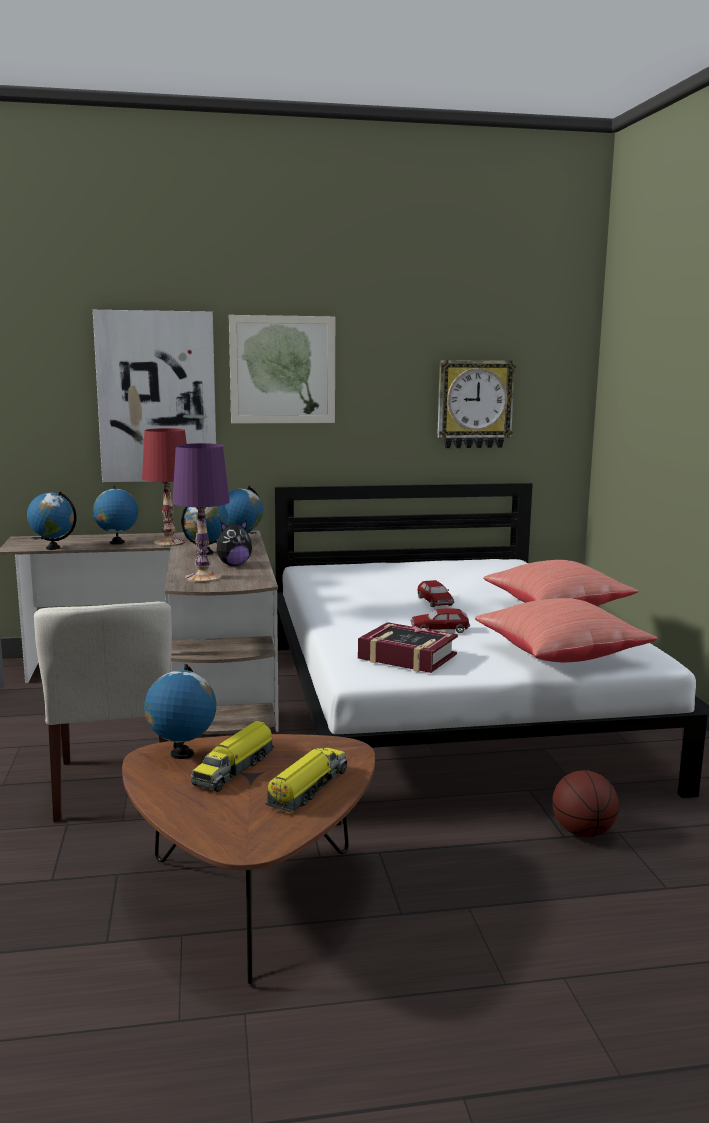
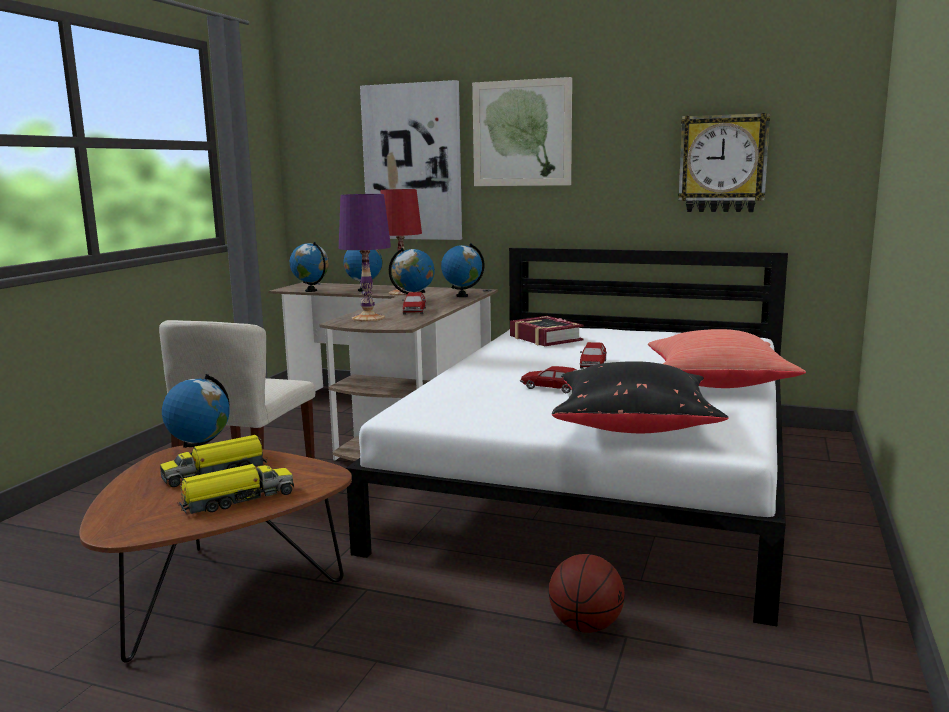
camera: 30 degrees right, 0 degrees up
plush toy [217,520,252,566] -> toy car [402,292,426,315]
book [358,622,458,673] -> book moved to [510,316,584,346]
red pillow [475,598,657,662] -> black pillow [552,361,728,433]

